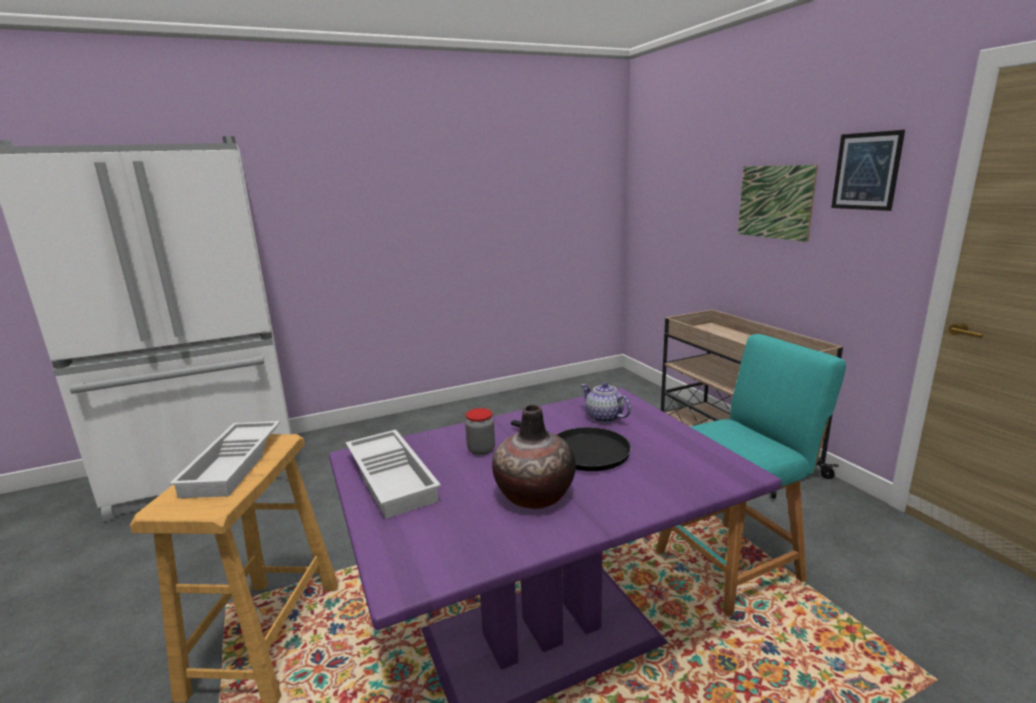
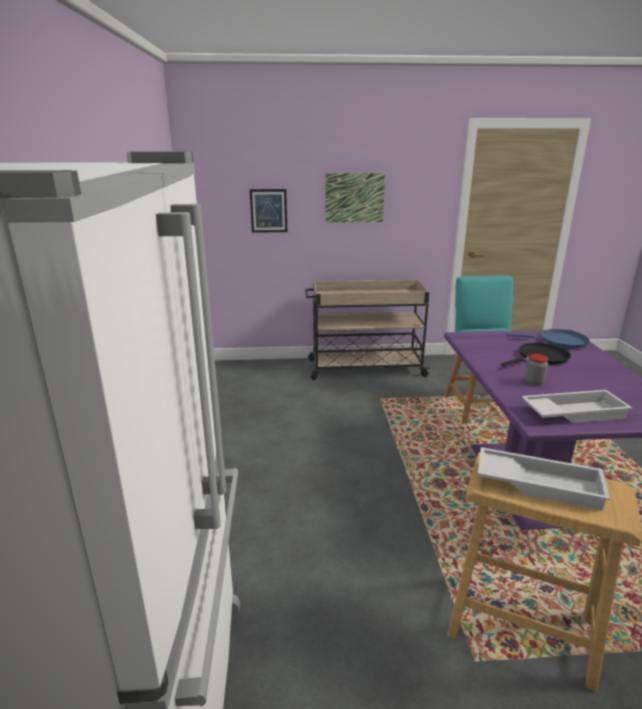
camera: 70 degrees left, 5 degrees up
vase [492,405,576,509] -> none
teapot [581,382,631,423] -> none
picture [831,130,905,211] -> picture moved to [250,189,287,233]
none -> blue frying pan [506,329,590,349]

